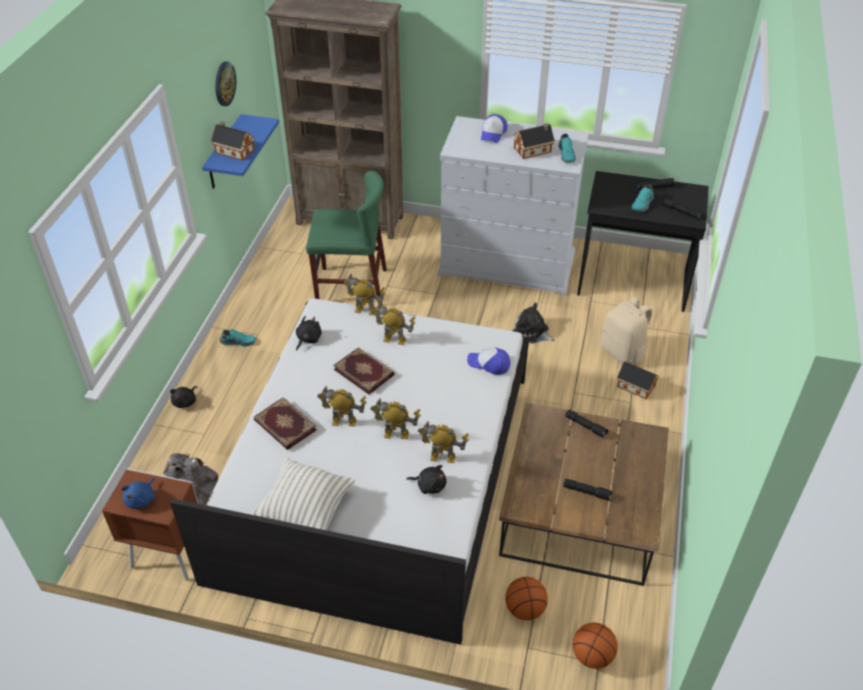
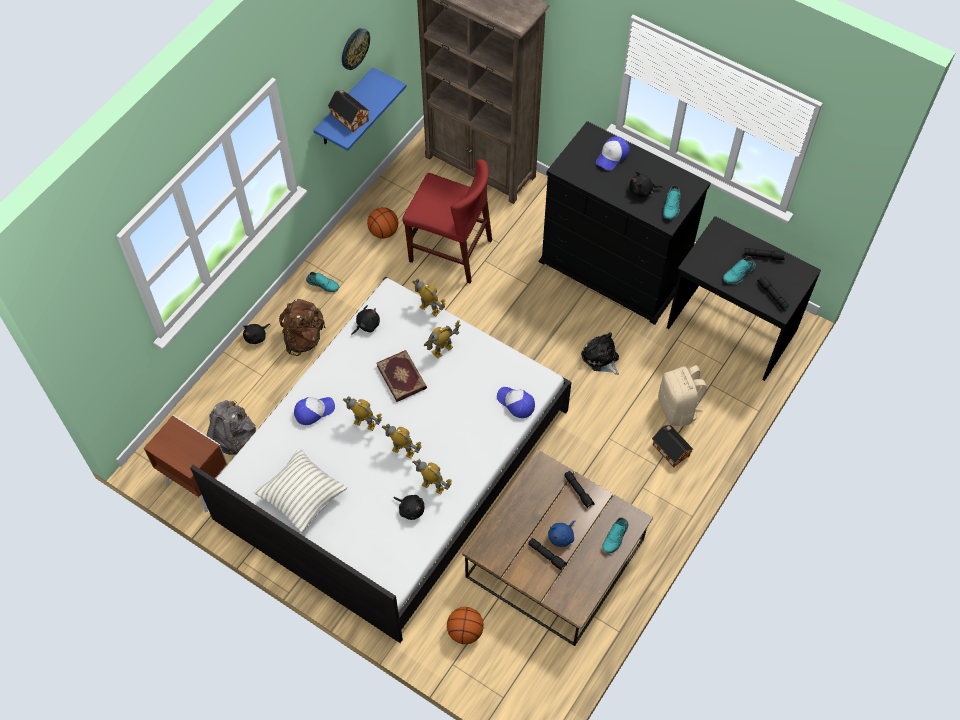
camera: 20 degrees right, 15 degrees up
blue plush toy [121,478,155,509] -> blue plush toy moved to [548,520,575,547]
book [254,397,317,450] -> cap [294,397,335,425]
green chair [306,171,387,306] -> red chair [402,159,492,283]
toy robot [372,303,415,345] -> toy robot turned 75 degrees counterclockwise [424,320,461,359]
white dresser [437,116,589,296] -> black dresser [539,121,710,325]
toy house [513,124,555,159] -> black plush toy [629,171,663,197]
basketball [573,622,618,669] -> basketball moved to [367,207,398,239]
none -> brown backpack [279,299,325,356]
none -> turquoise shoe [602,517,628,553]

